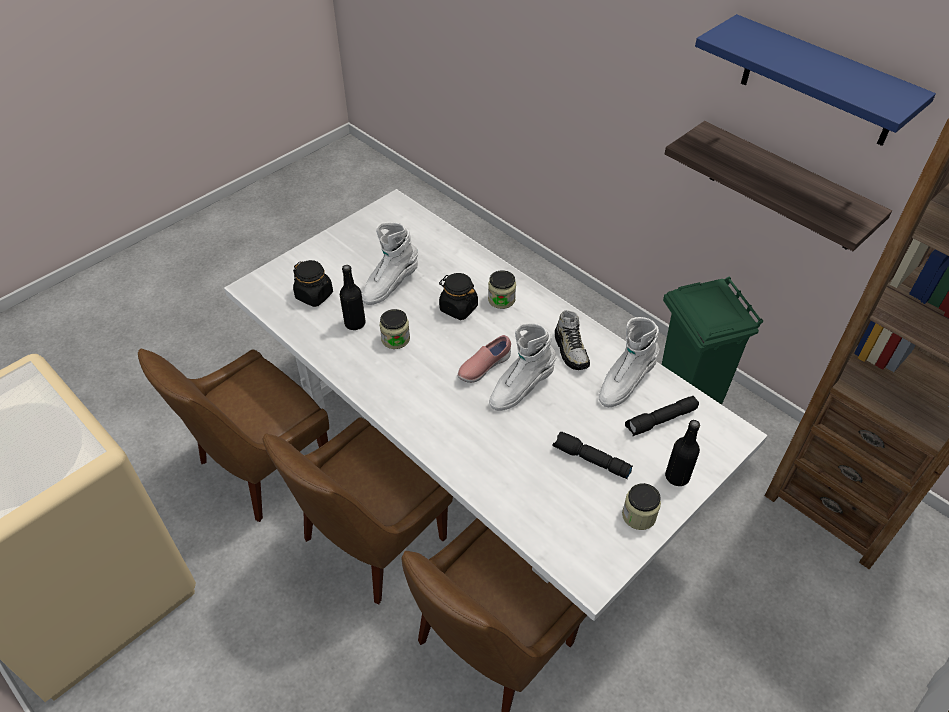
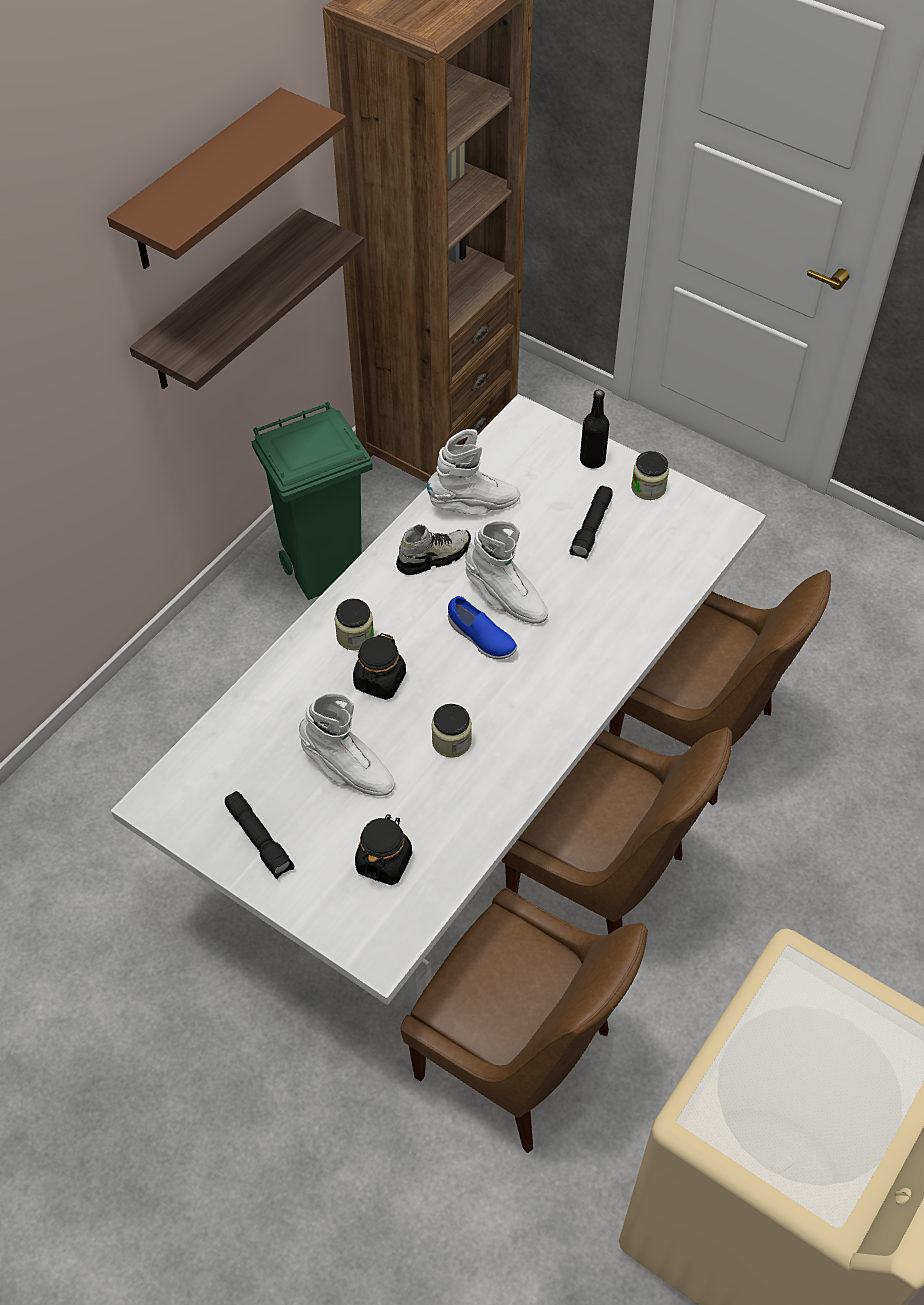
camera: 100 degrees left, 5 degrees up
black bottle [340,265,366,330] -> none
pink shoe [457,335,511,383] -> blue shoe [448,596,517,659]
white boot [599,317,660,407] -> white boot turned 45 degrees counterclockwise [427,429,520,515]
black flashlight [625,396,699,436] -> black flashlight moved to [225,791,294,879]
blue shelf [695,14,936,146] -> brown shelf [107,87,346,269]

